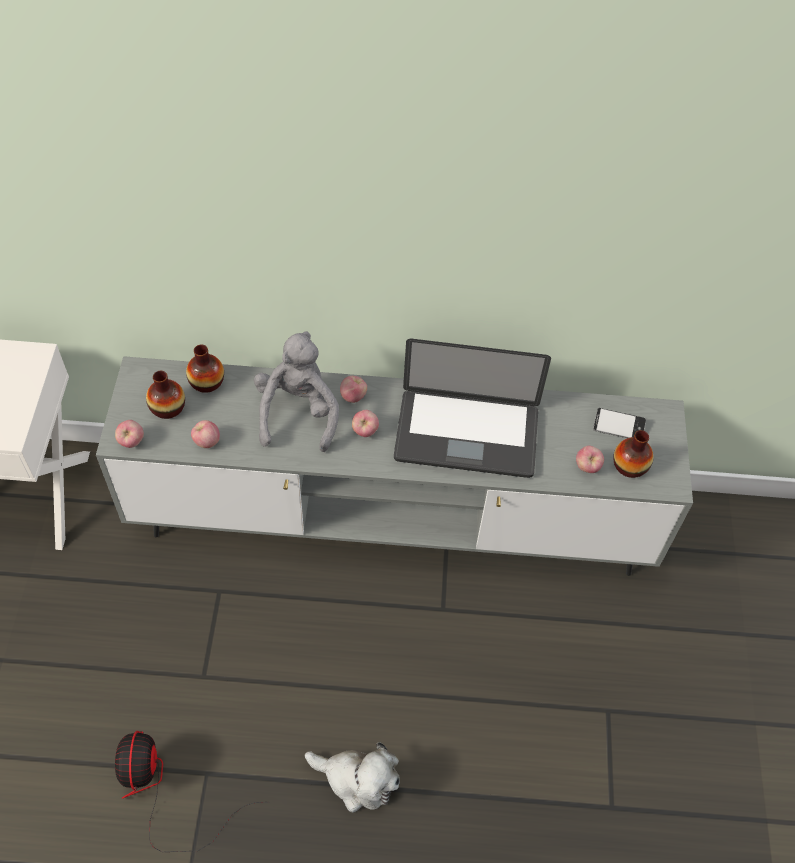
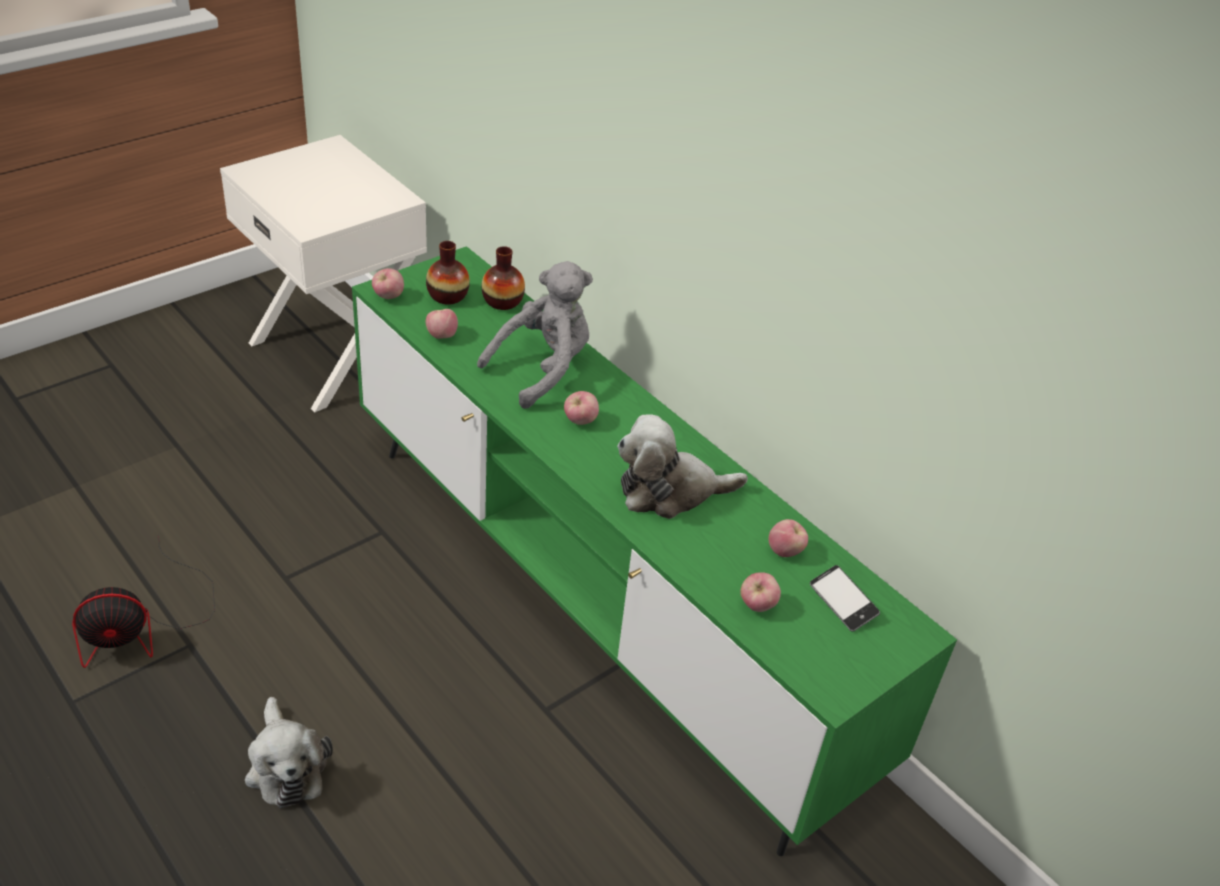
camera: 45 degrees right, 15 degrees down
grey tv stand [96,356,693,576] -> green tv stand [352,246,957,856]
fan [115,731,267,852] -> fan turned 150 degrees counterclockwise [72,534,215,668]
apple [340,376,367,403] -> apple moved to [768,519,808,557]
laptop [394,339,551,478] -> plush toy [617,414,748,519]
vase [613,430,654,478] -> none

